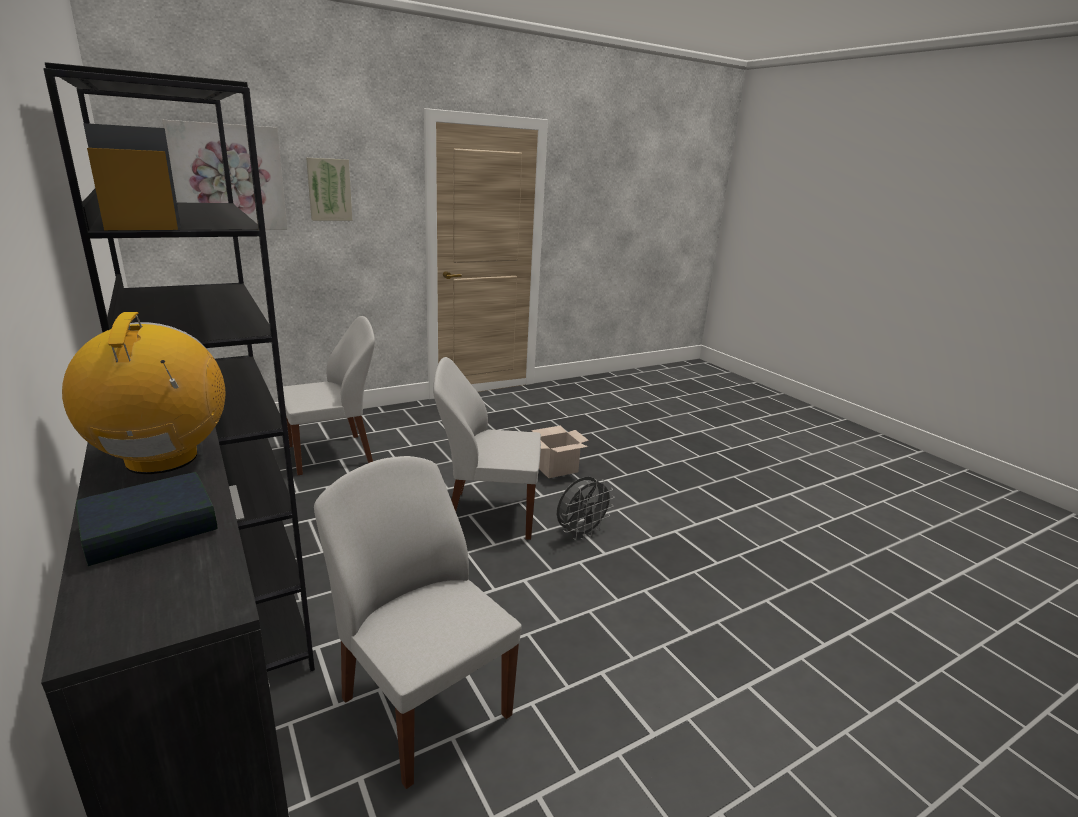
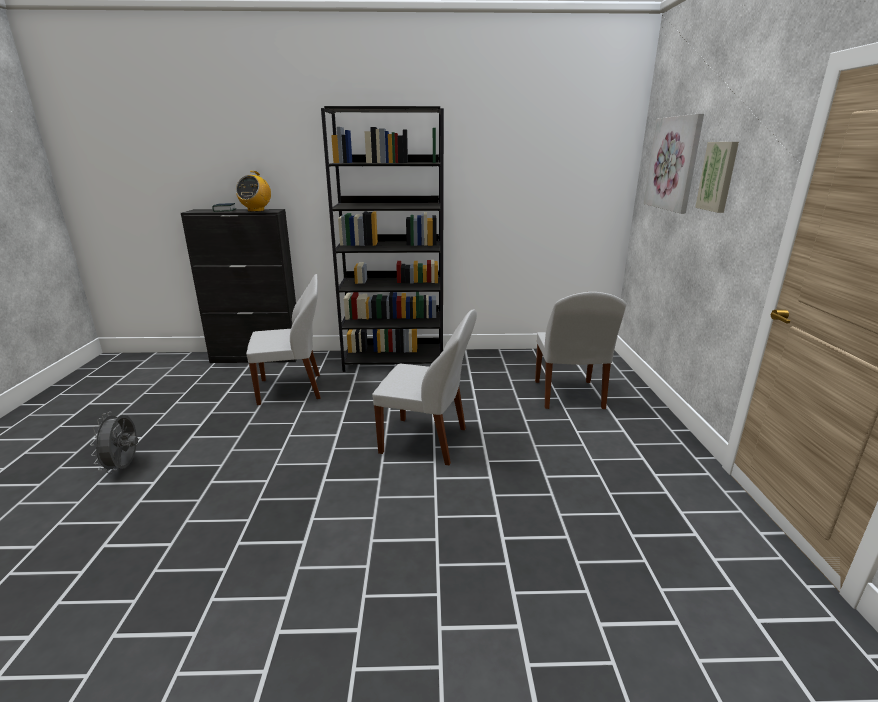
camera: 120 degrees right, 0 degrees up
radio [62,312,225,474] -> radio turned 90 degrees clockwise [236,171,271,212]
white chair [433,357,541,540] -> white chair turned 75 degrees clockwise [372,309,477,466]
cardboard box [531,426,589,478] -> none
grey fan [557,477,615,540] -> grey fan moved to [90,412,138,473]

